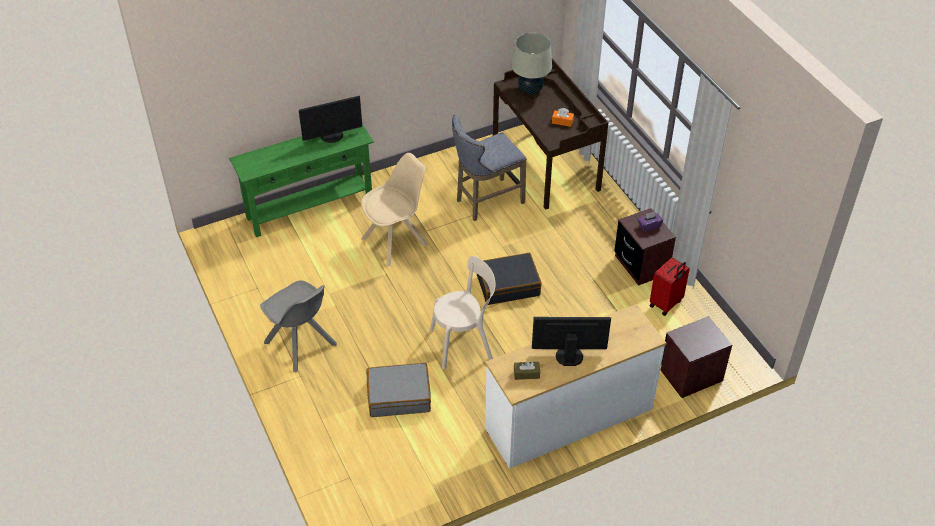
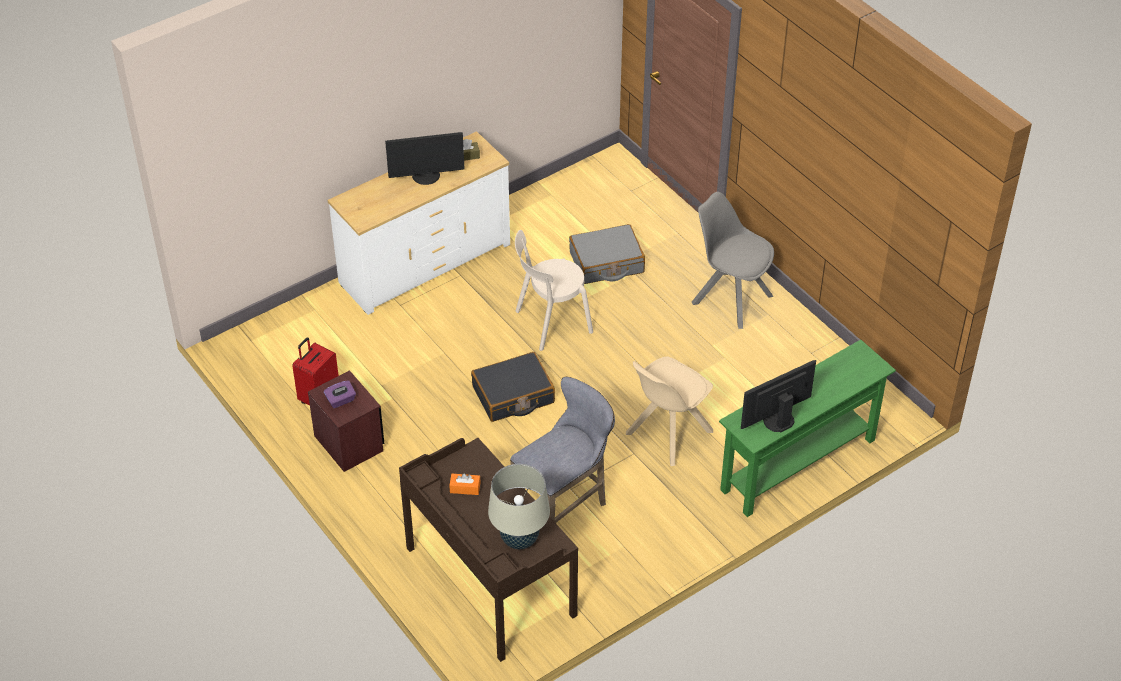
camera: 170 degrees right, 0 degrees up
brown nightstand [661,316,732,398] -> none

